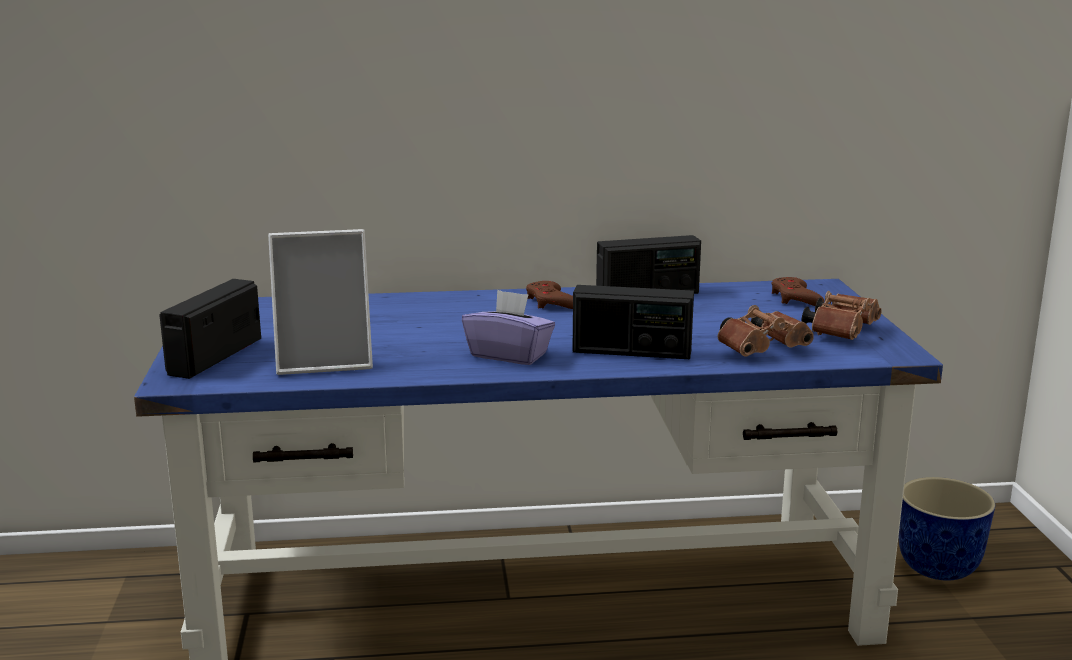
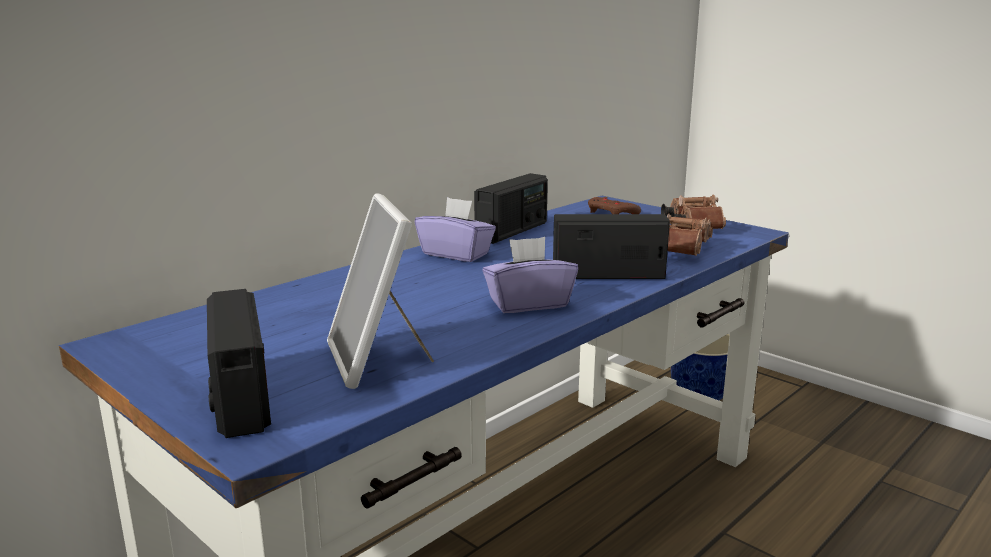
camera: 40 degrees left, 0 degrees up
picture frame [268,229,373,375] -> picture frame turned 120 degrees clockwise [327,193,434,389]
brown game controller [526,281,573,309] -> purple tissue box [415,197,496,262]
radio [572,285,694,359] -> radio turned 150 degrees counterclockwise [553,214,670,279]

